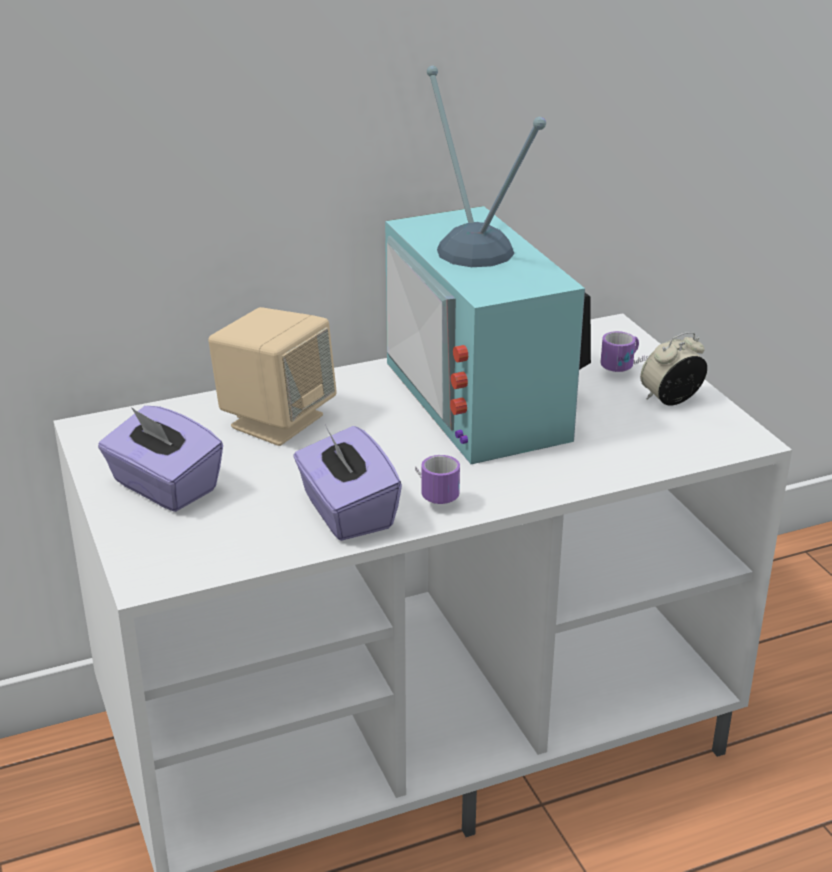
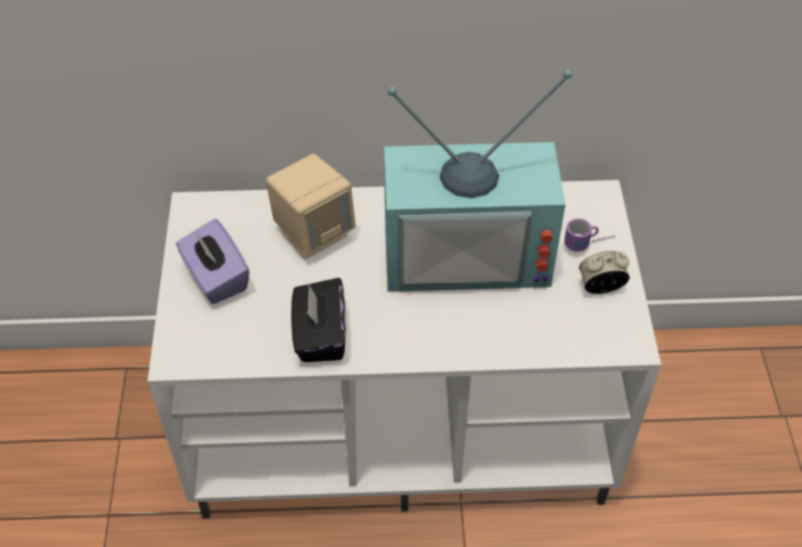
camera: 20 degrees right, 20 degrees up
purple tissue box [293,425,402,541] -> black tissue box [291,278,346,362]
television [385,66,591,464] -> television turned 90 degrees counterclockwise [384,69,572,292]
mug [415,455,460,504] -> none

